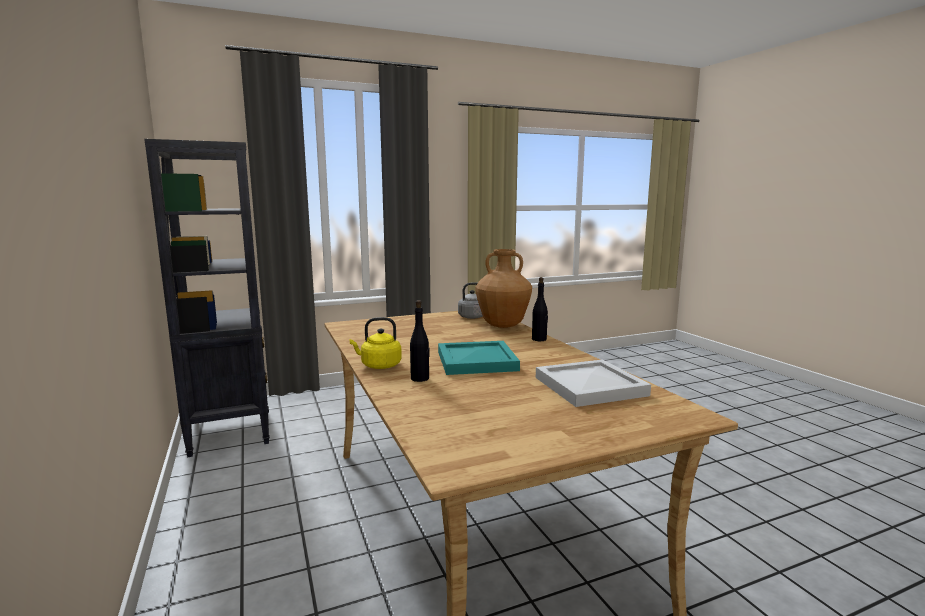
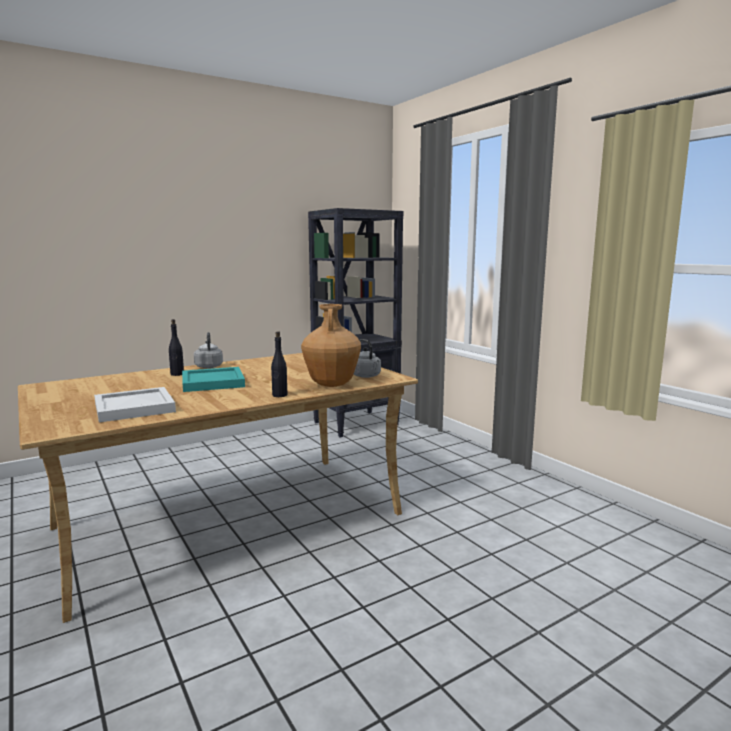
camera: 80 degrees right, 0 degrees up
yellow kettle [349,317,402,369] -> grey kettle [194,332,223,368]

